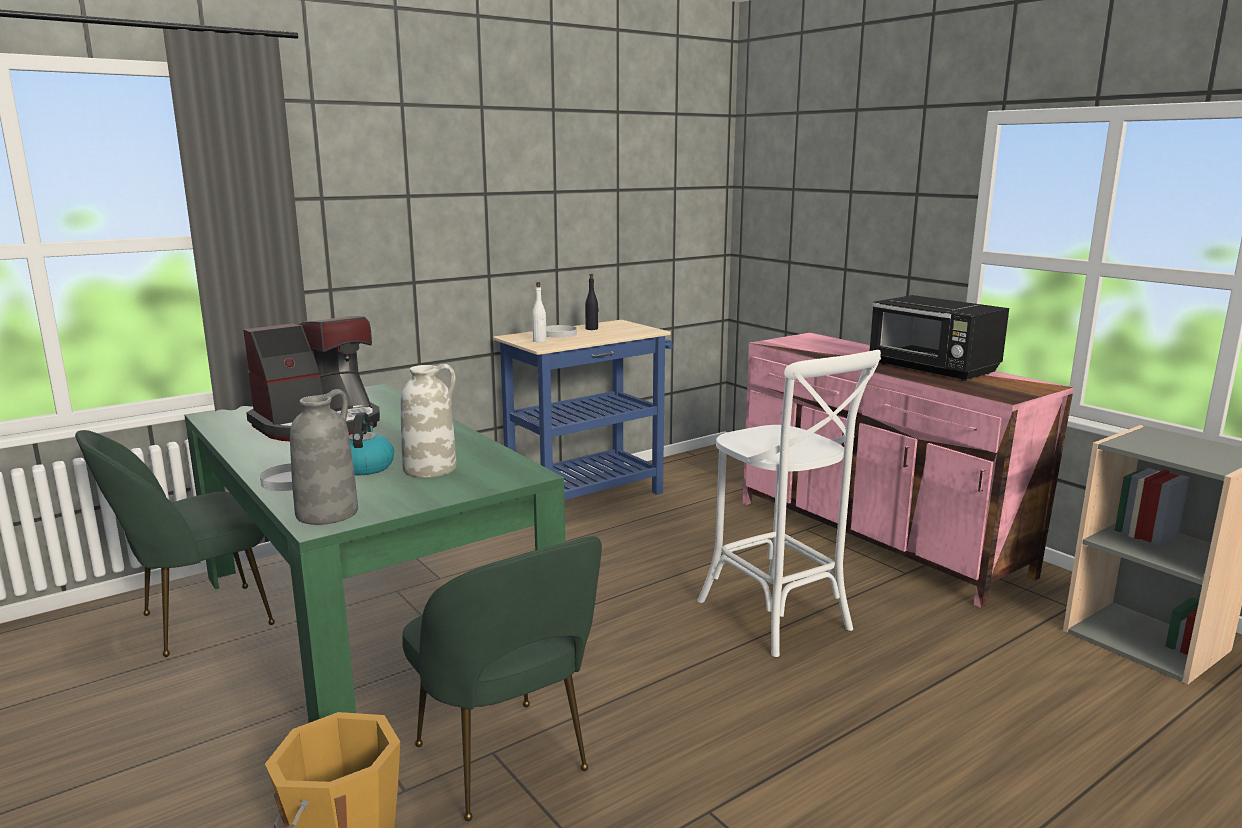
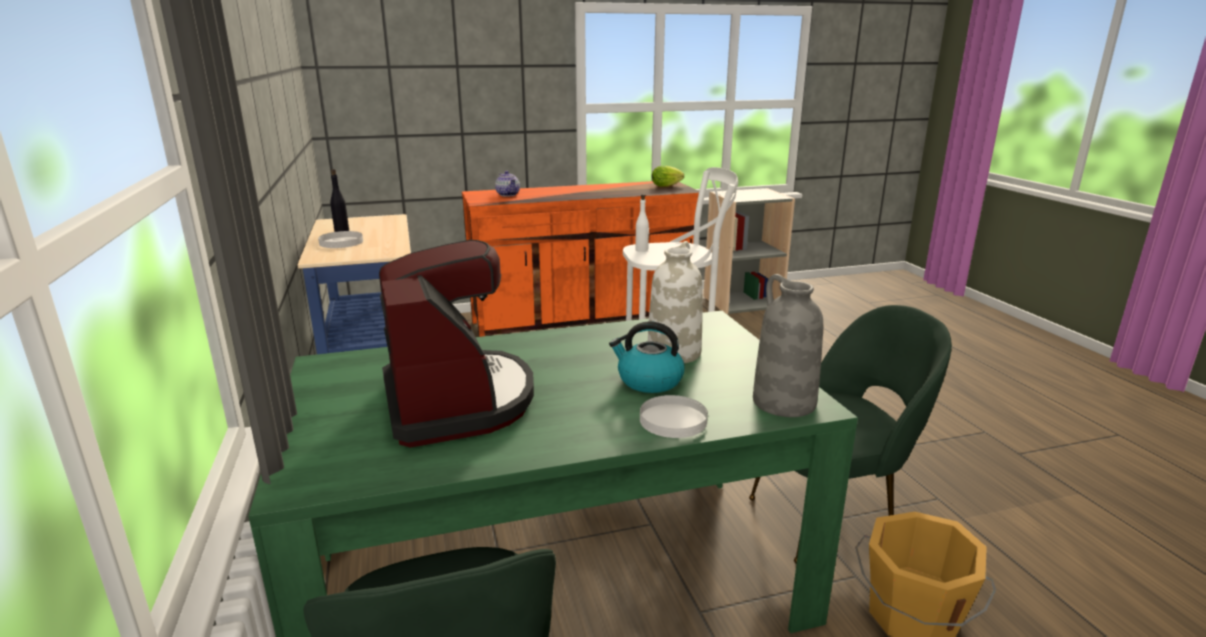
camera: 70 degrees left, 5 degrees up
white bottle [532,282,547,342] -> white bottle moved to [635,194,649,252]
pink cabinet [743,333,1074,608] -> orange cabinet [462,181,699,337]
black microwave [870,295,1009,381] -> none
none -> teapot [495,171,520,197]
none -> lettuce [652,166,684,187]

